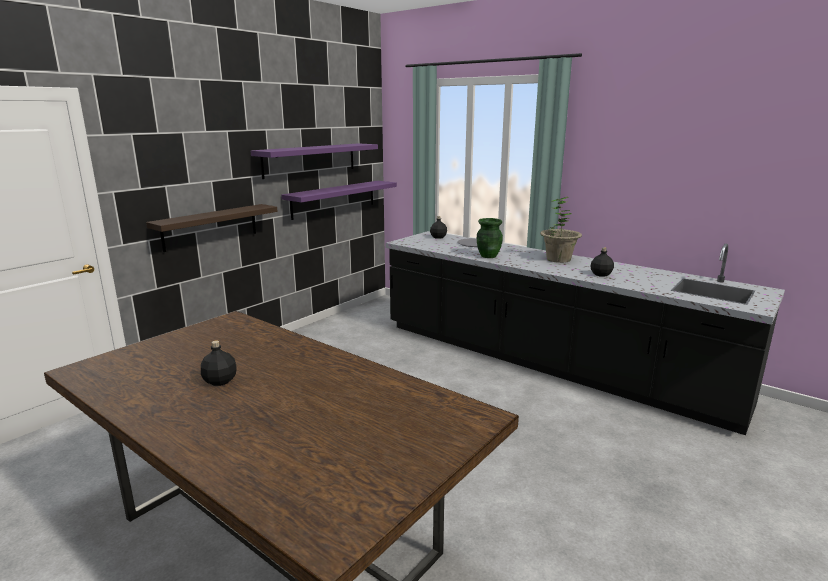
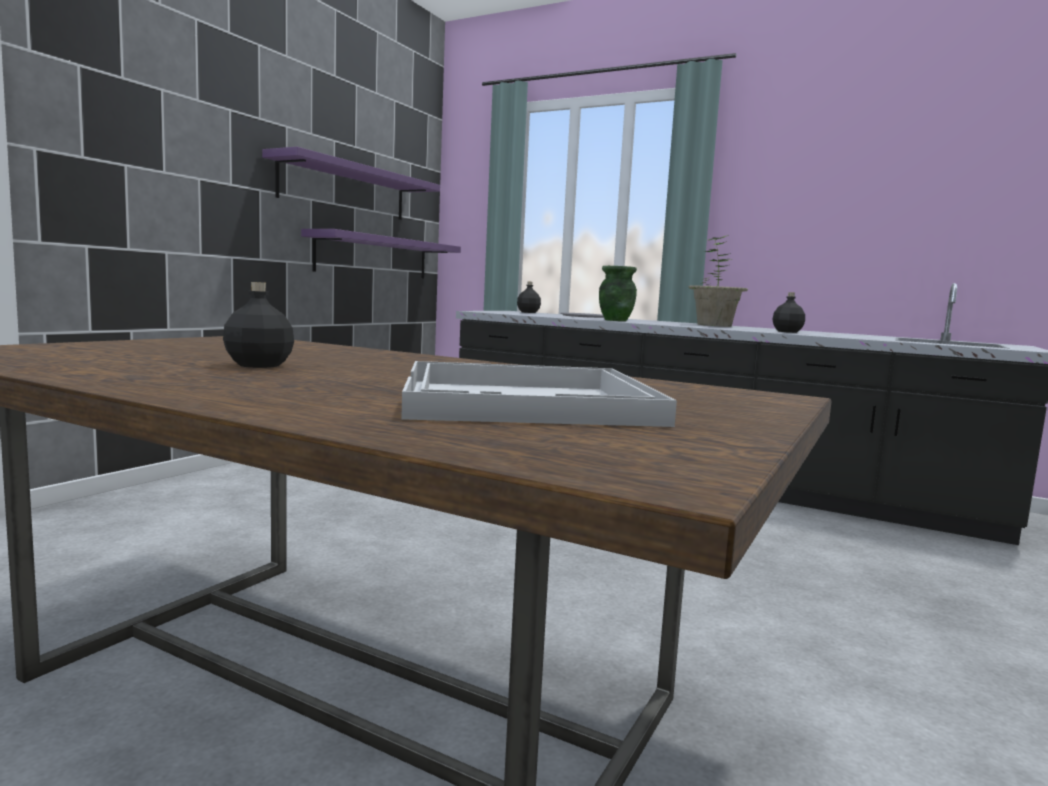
camera: 10 degrees left, 10 degrees down
shelf [146,204,278,252] -> none
none -> white tray [401,361,677,427]

